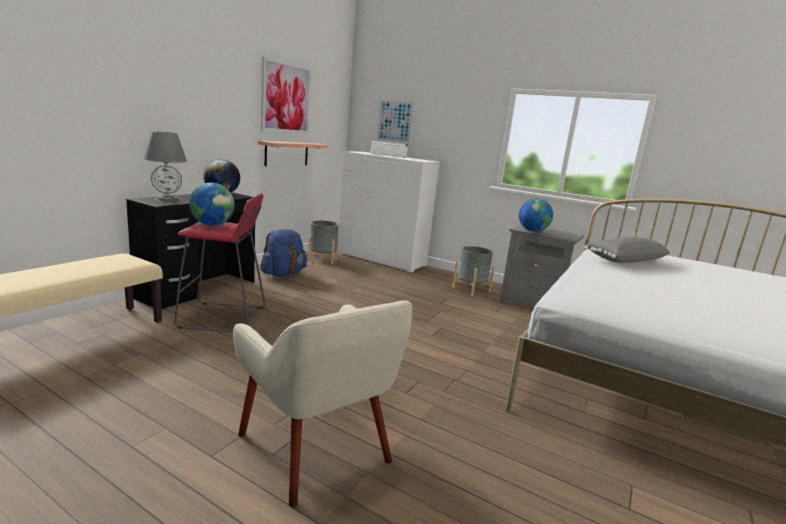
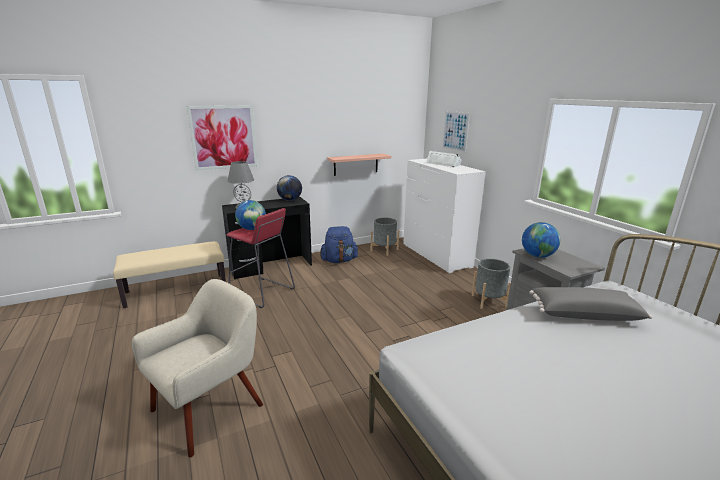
camera: 35 degrees right, 5 degrees up
beige armchair [233,301,413,507] -> beige armchair turned 135 degrees counterclockwise [132,279,263,457]
picture [261,56,311,134] -> picture moved to [187,105,258,171]

